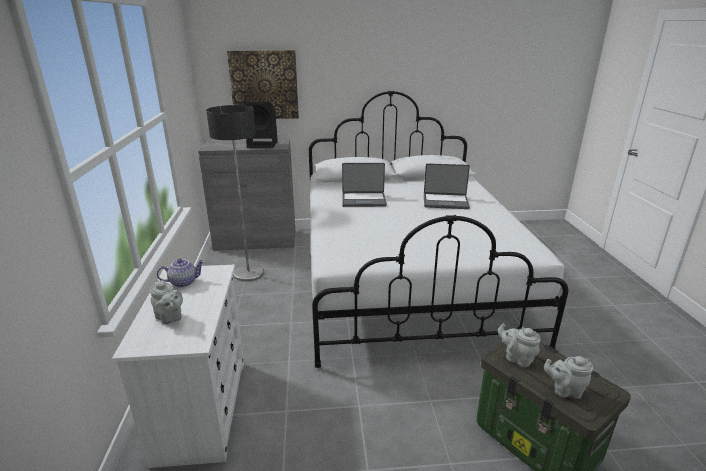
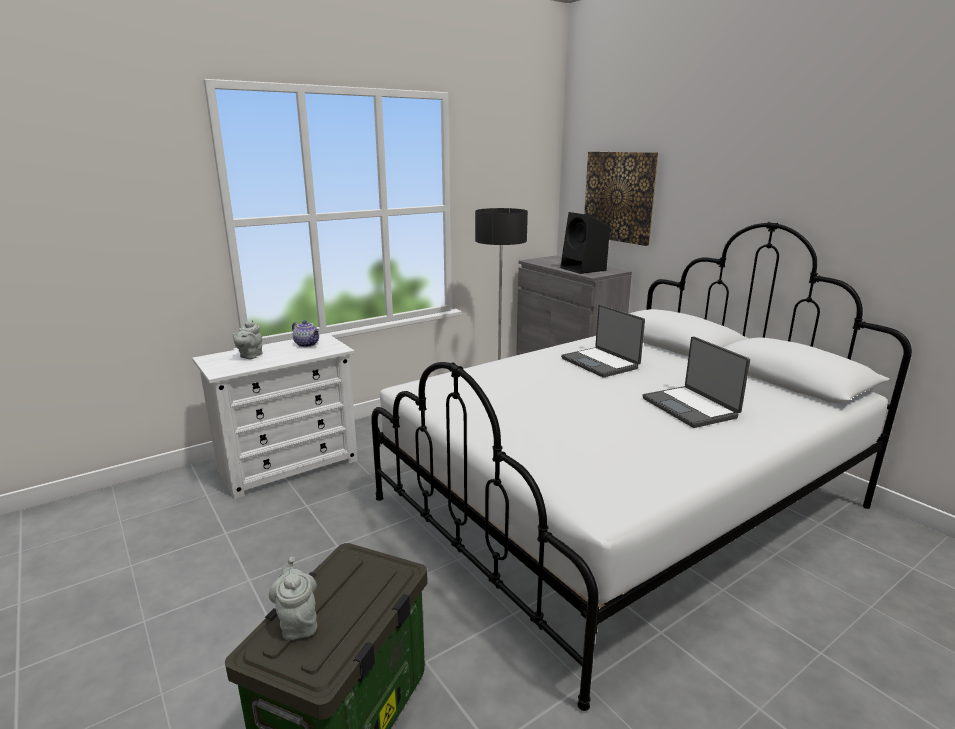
camera: 60 degrees right, 5 degrees down
grey teapot [498,324,541,367] -> none

